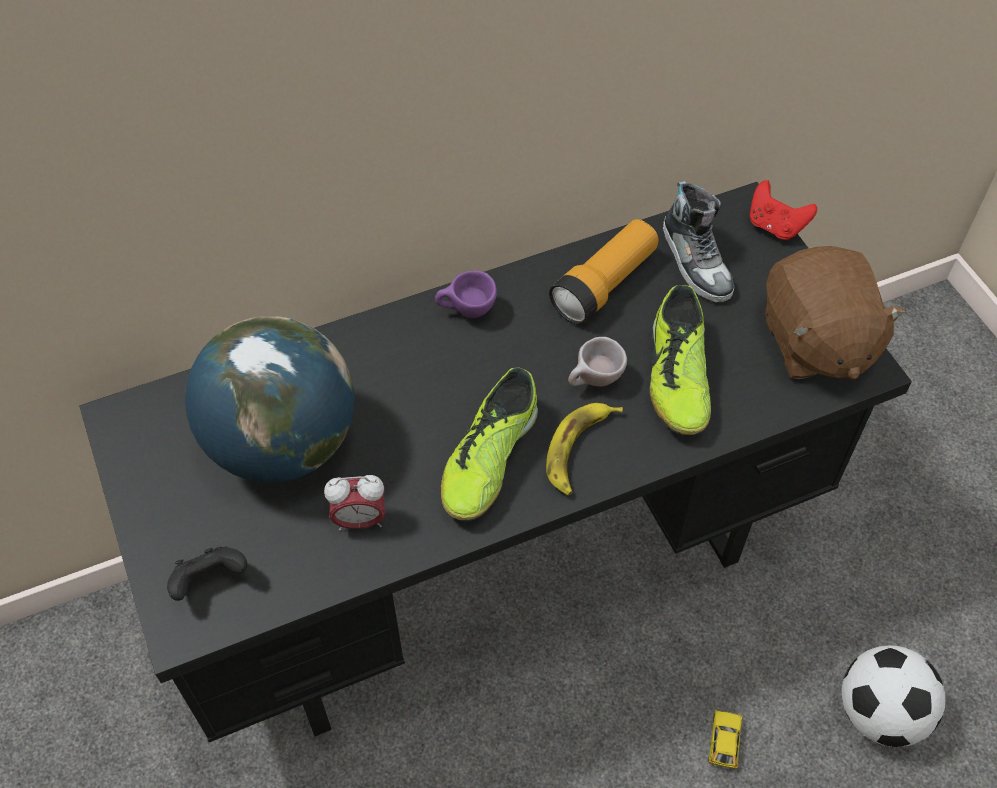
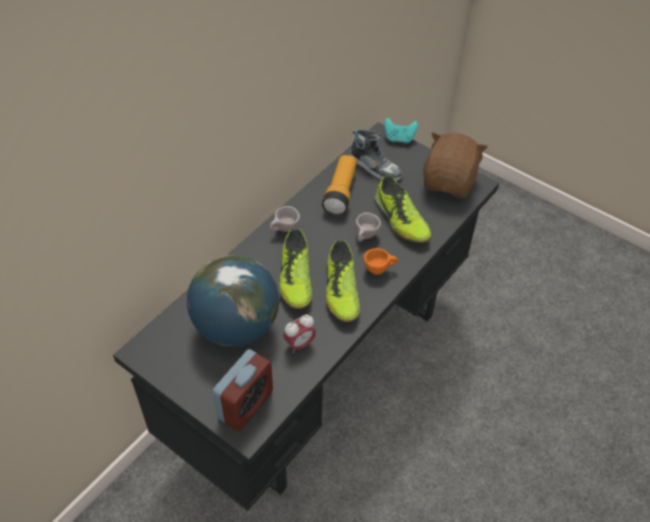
camera: 30 degrees left, 5 degrees down
black game controller [167,546,247,601] -> alarm clock [213,349,273,431]
purple cup [435,271,497,318] -> beige cup [269,206,300,232]
banana [546,403,623,495] -> orange cup [364,248,398,275]
toy car [708,710,742,769] -> none
red game controller [750,180,817,240] -> turquoise game controller [385,118,418,143]
brown plush toy [765,246,907,380] -> brown plush toy turned 120 degrees counterclockwise [423,132,488,198]
football [842,645,946,747] -> none
none -> shoe [279,229,312,309]

